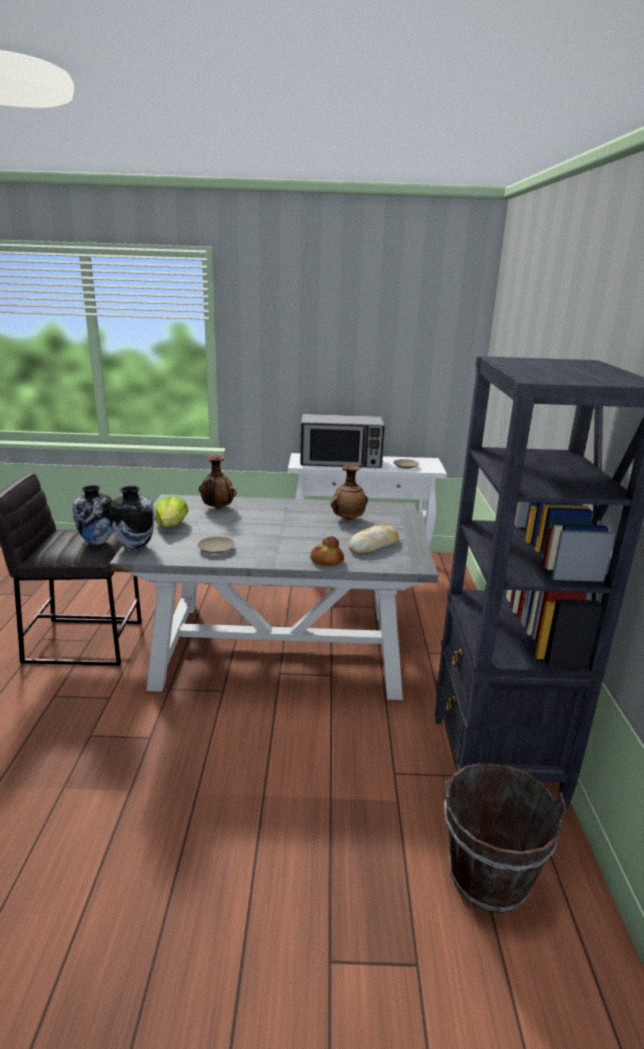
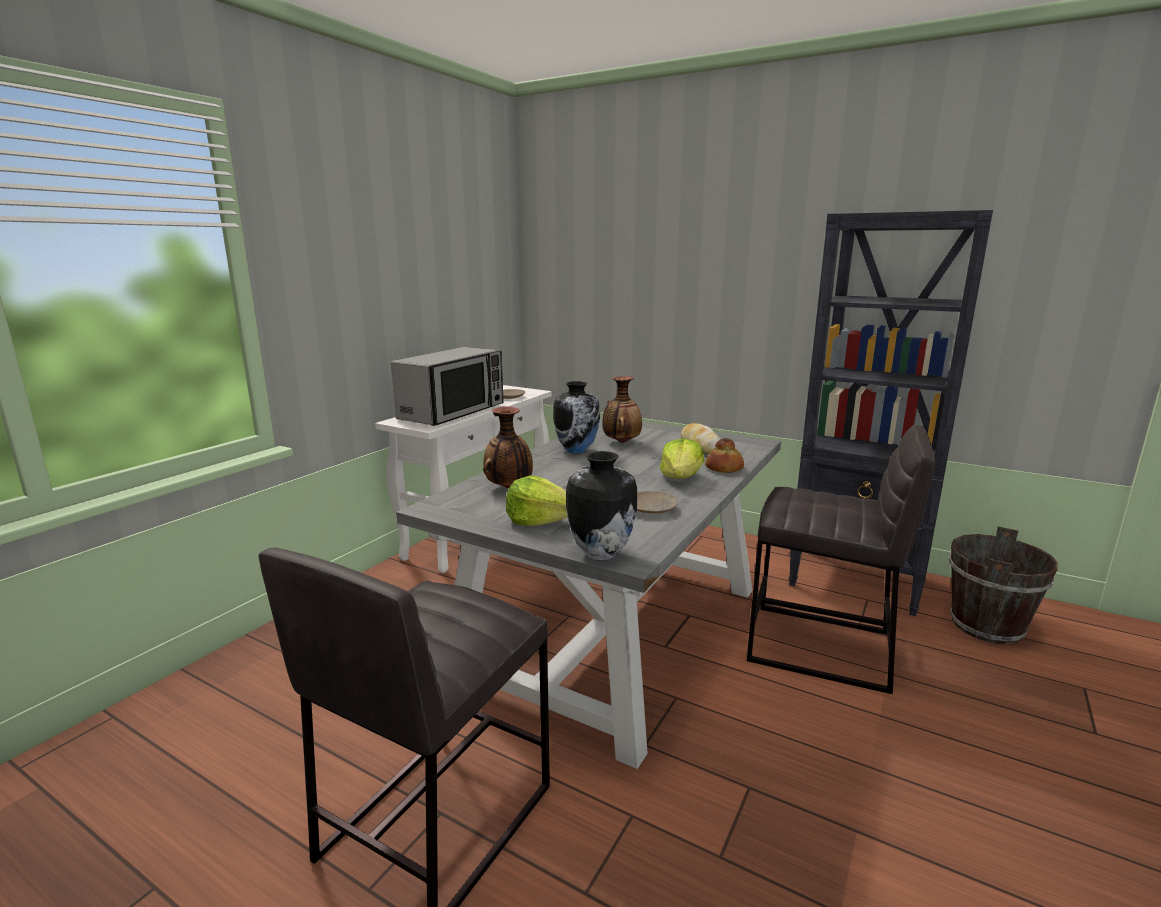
camera: 60 degrees left, 5 degrees down
vase [73,485,113,545] -> vase moved to [553,381,600,453]
none -> lettuce [660,438,704,478]
none -> grey stool [747,425,935,694]

